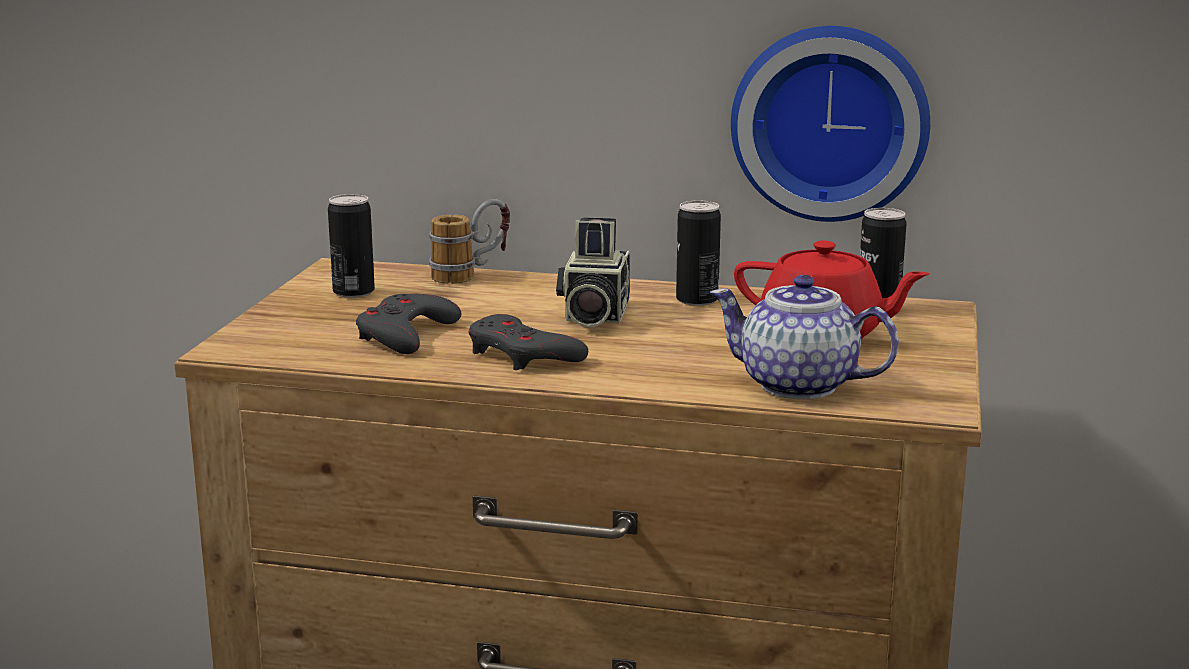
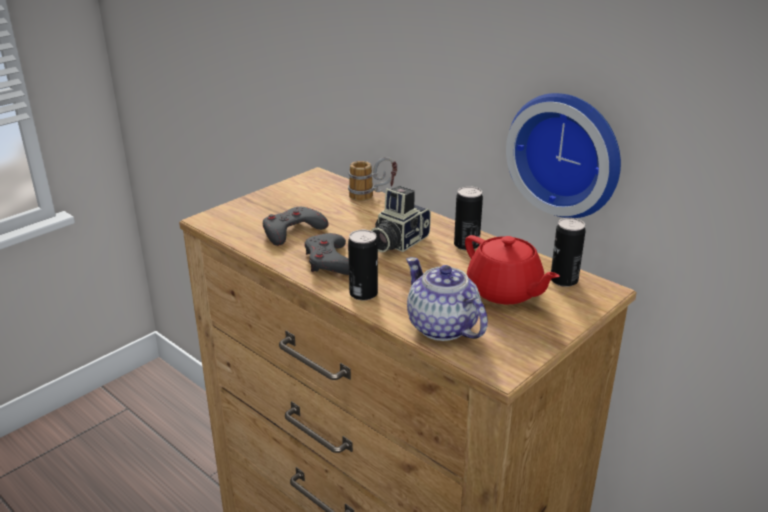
camera: 30 degrees right, 10 degrees up
can [328,194,375,298] -> can moved to [348,230,378,300]

